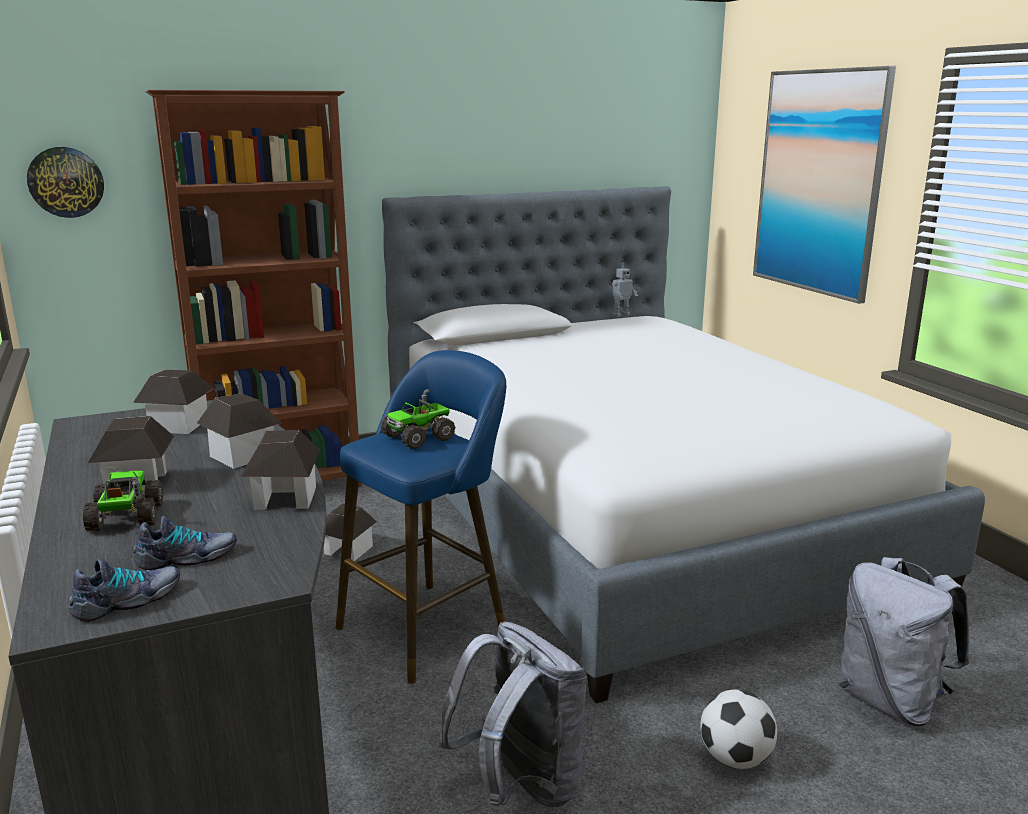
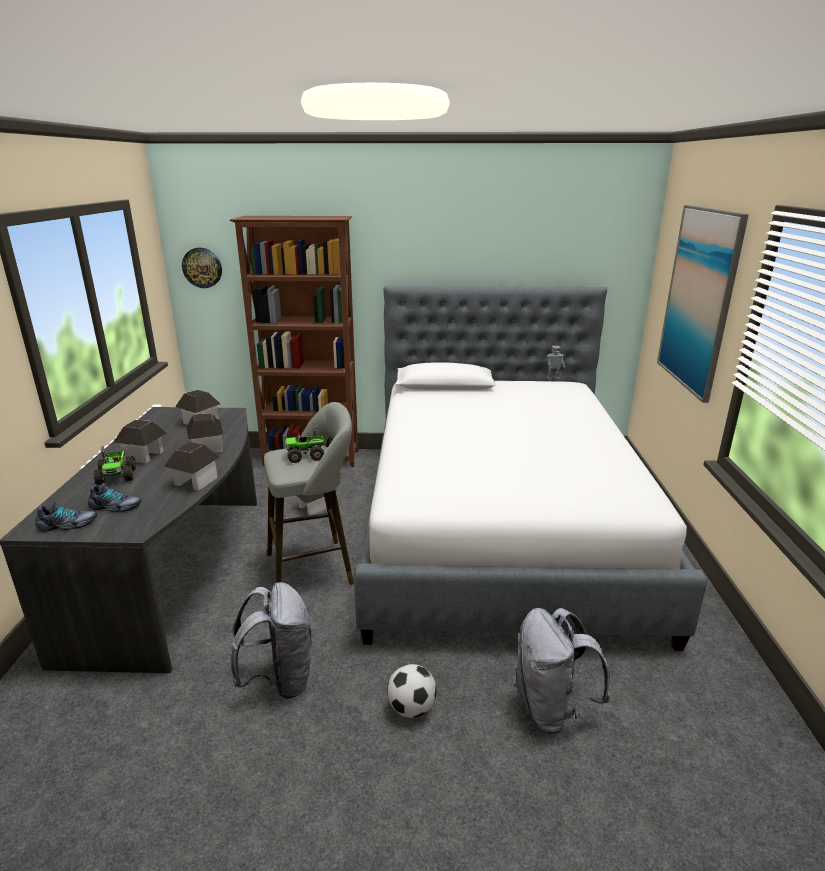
camera: 25 degrees right, 5 degrees up
toy truck [83,471,163,531] -> toy truck turned 150 degrees clockwise [94,446,136,485]
blue stool [336,350,506,684] -> grey stool [264,402,354,585]

